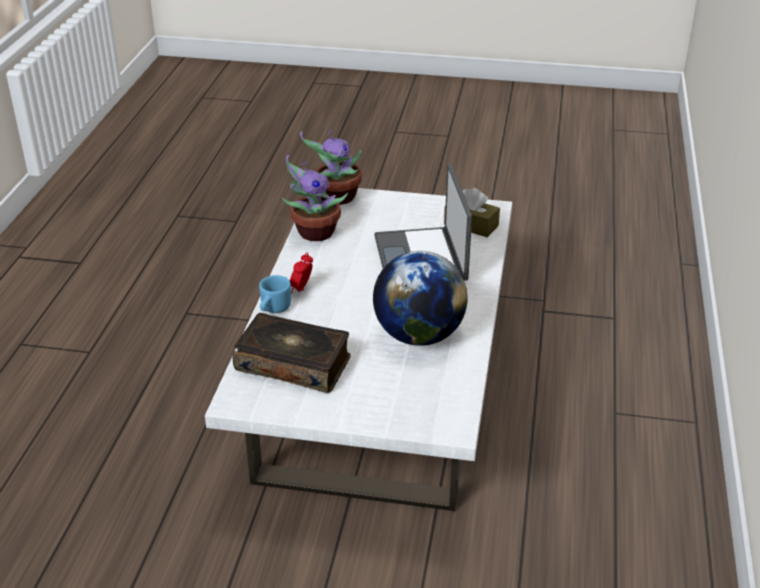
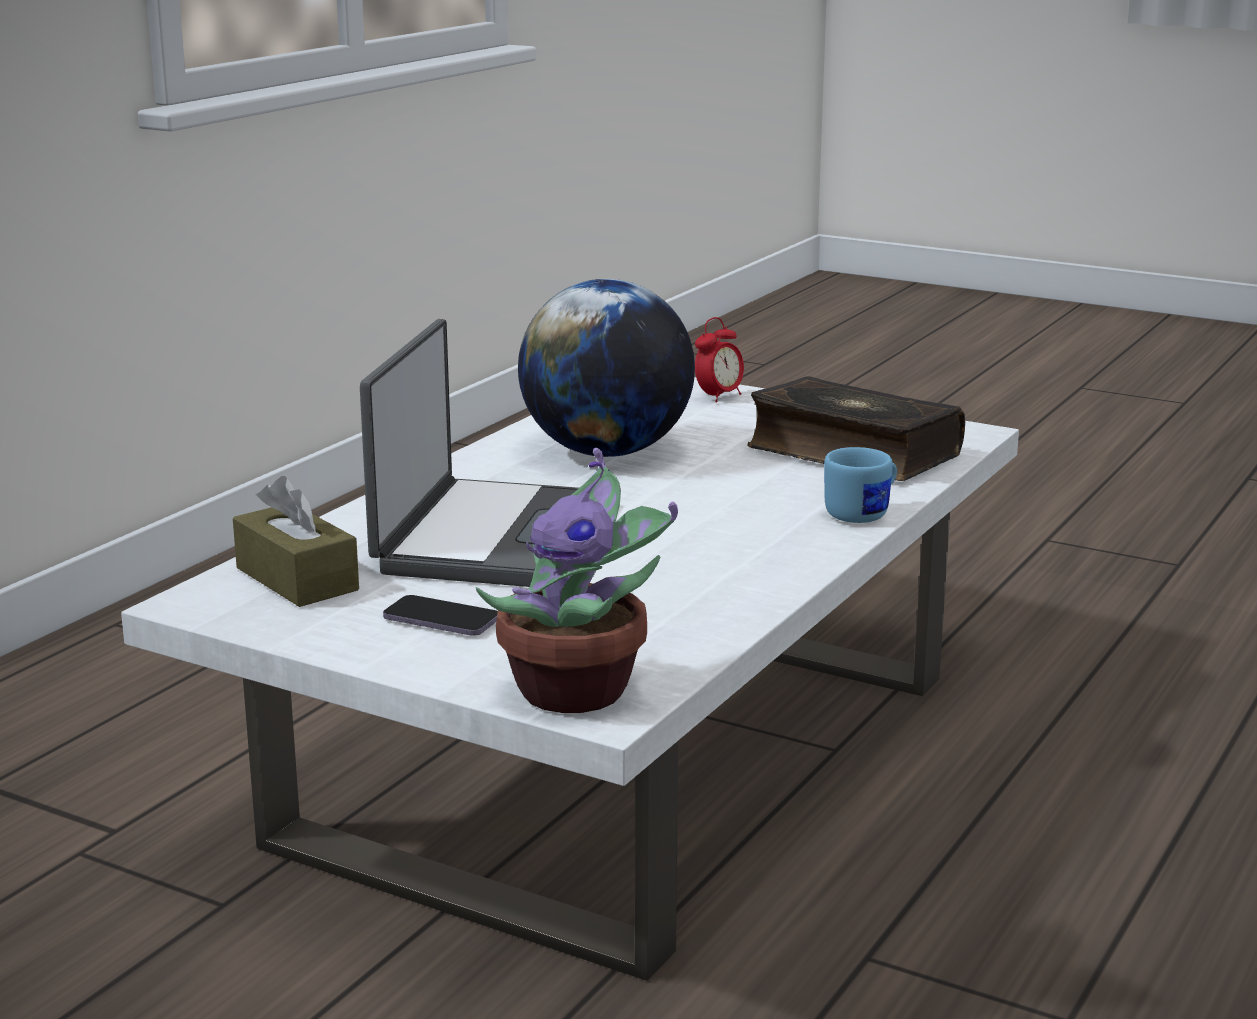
camera: 160 degrees left, 15 degrees down
potted plant [282,155,348,241] -> none
alarm clock [290,253,313,293] -> alarm clock moved to [695,317,744,403]
none -> phone [383,595,498,636]

